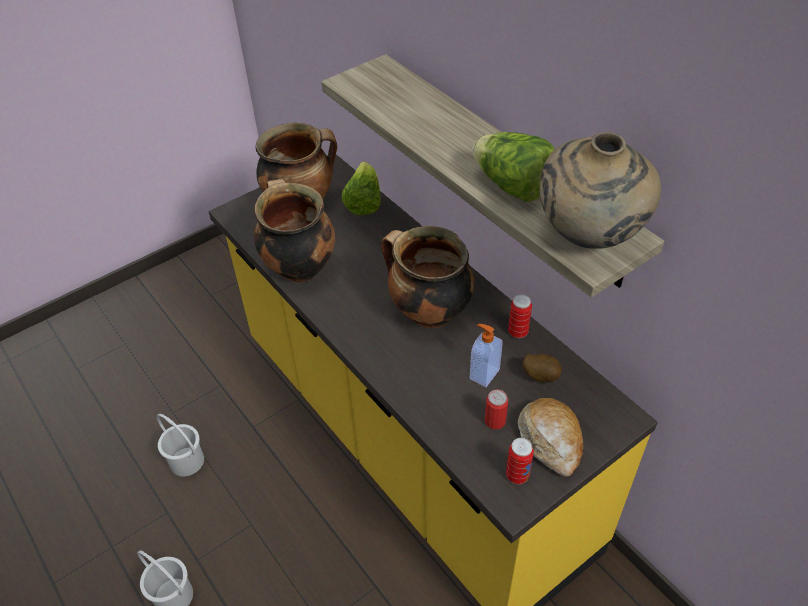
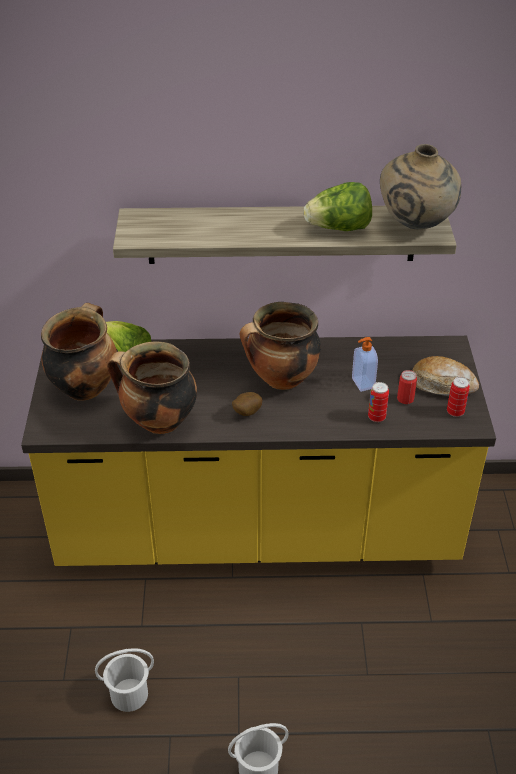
camera: 55 degrees left, 5 degrees down
can [508,294,532,338] -> can moved to [368,382,389,422]
potato [522,354,562,383] -> potato moved to [232,392,262,416]

